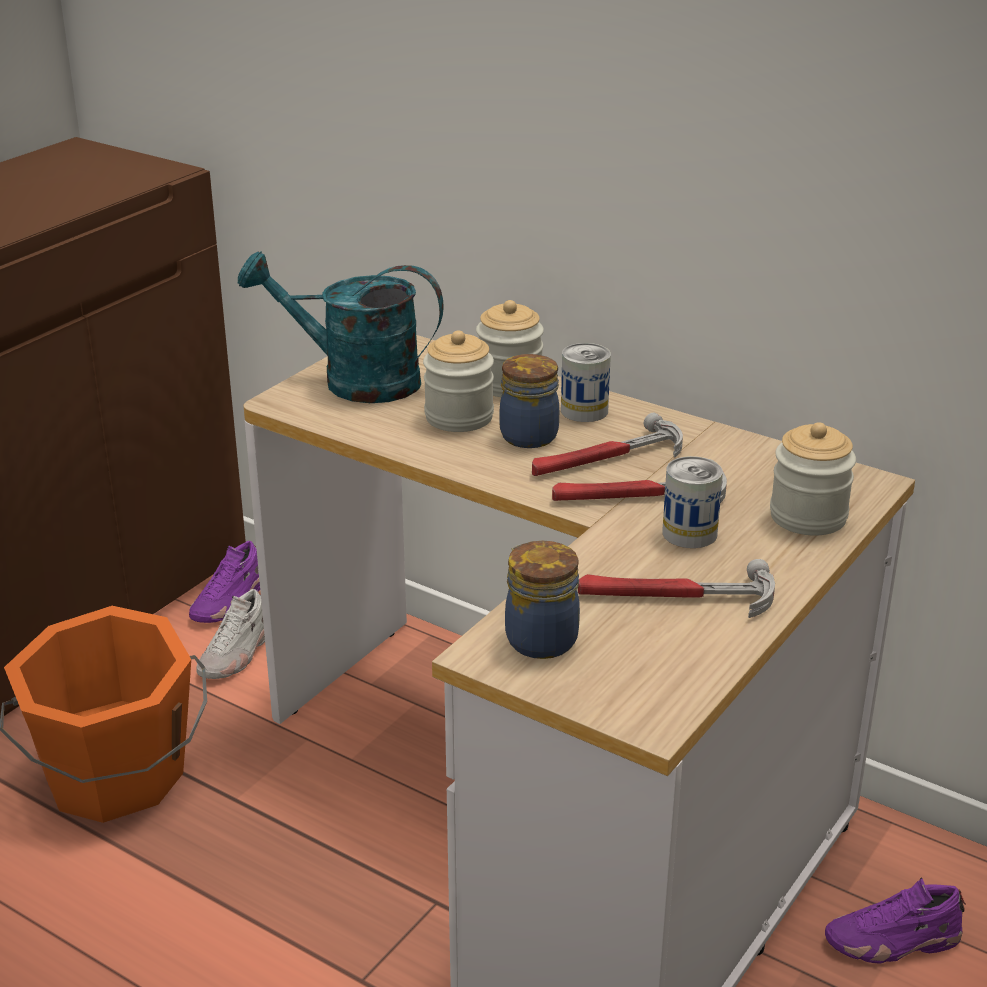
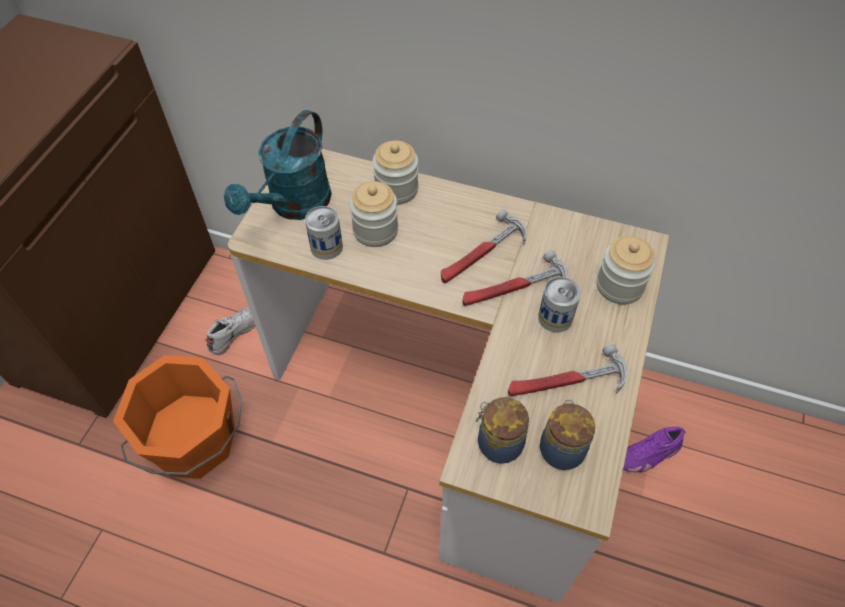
camera: 15 degrees left, 25 degrees up
purple shoe [189,541,260,623] -> none
white shoe [196,589,265,679] -> white shoe turned 150 degrees counterclockwise [205,307,256,355]
turquoise watering can [238,251,444,403] -> turquoise watering can turned 60 degrees counterclockwise [224,110,332,220]
jar [499,354,559,448] -> jar moved to [540,400,595,470]
can [561,343,611,422] -> can moved to [305,206,343,260]

